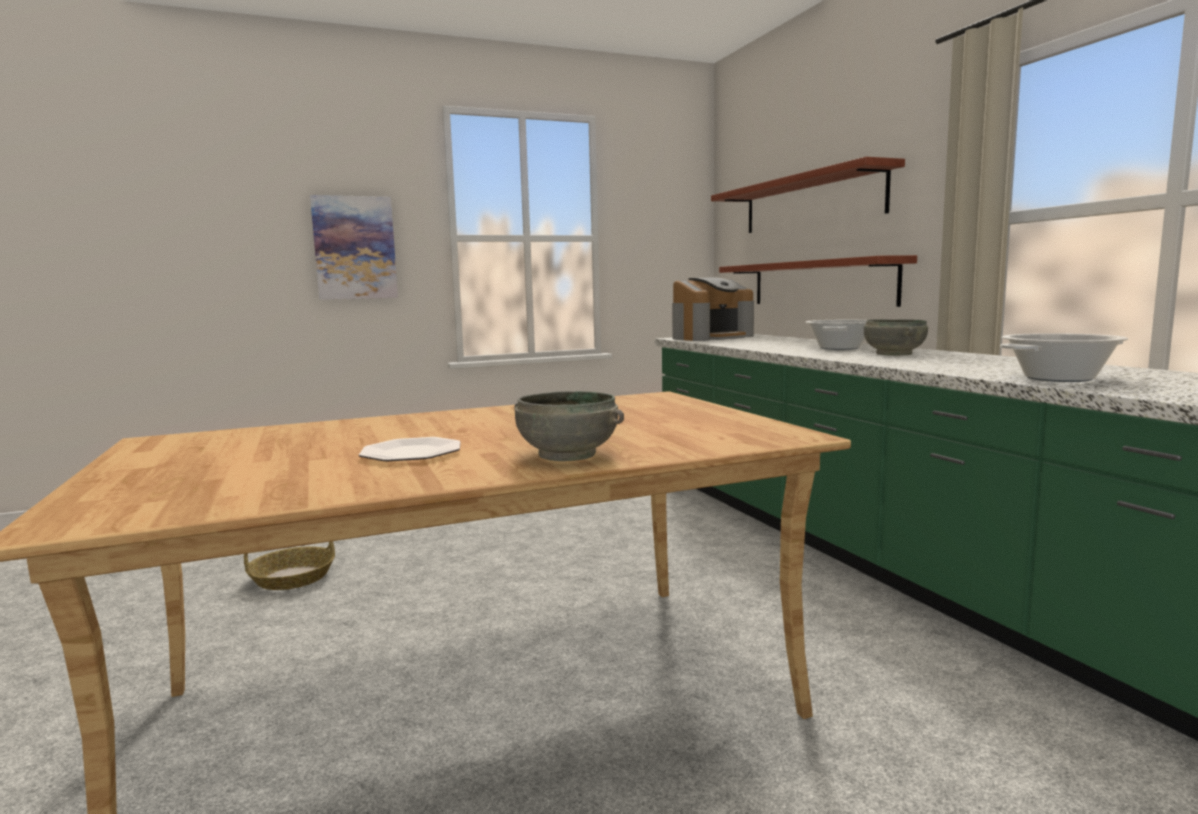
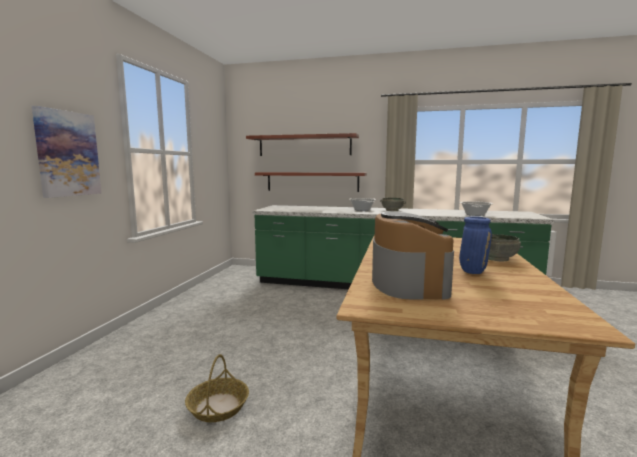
camera: 55 degrees left, 0 degrees up
plate [359,437,461,461] -> blue vase [459,216,492,274]
coffee machine [672,278,754,341] -> coffee machine moved to [372,211,454,300]

